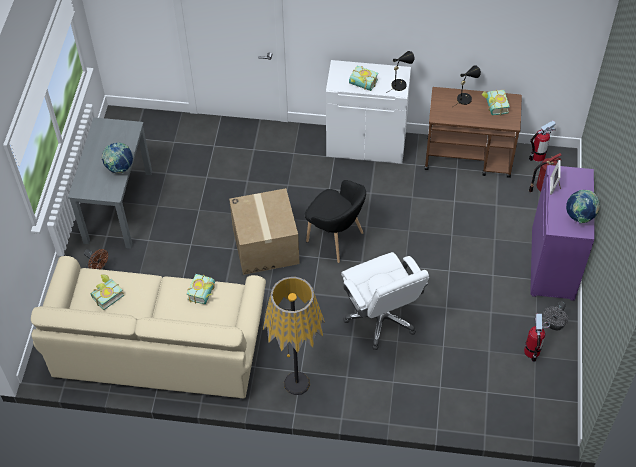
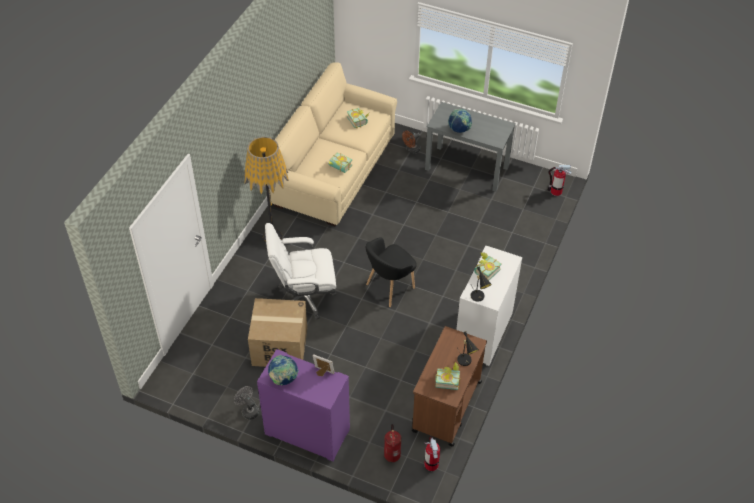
camera: 105 degrees right, 5 degrees down
cardboard box [229,188,300,275] -> cardboard box moved to [248,298,307,367]
fire extinguisher [524,314,550,362] -> fire extinguisher moved to [548,165,571,196]

